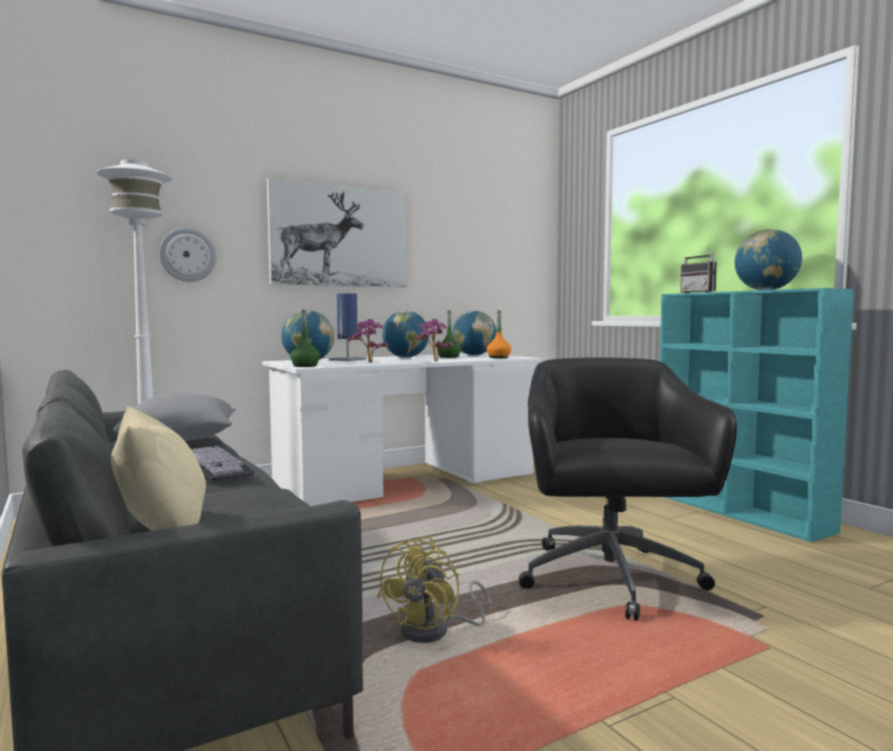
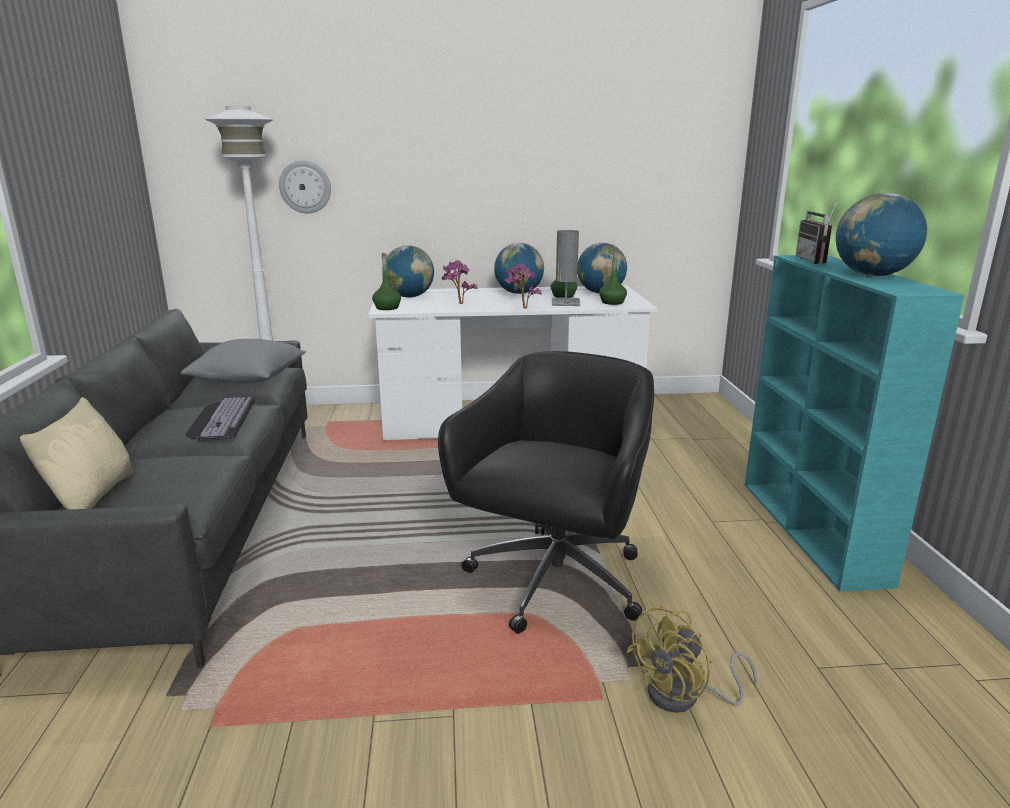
camera: 25 degrees right, 15 degrees up
picture [267,178,407,287] -> none
blue table lamp [329,293,367,361] -> none
yellow fan [377,536,492,643] -> yellow fan moved to [626,605,757,713]
orange bottle [487,310,511,358] -> green bottle [599,250,627,305]
none -> grey table lamp [552,230,580,306]

